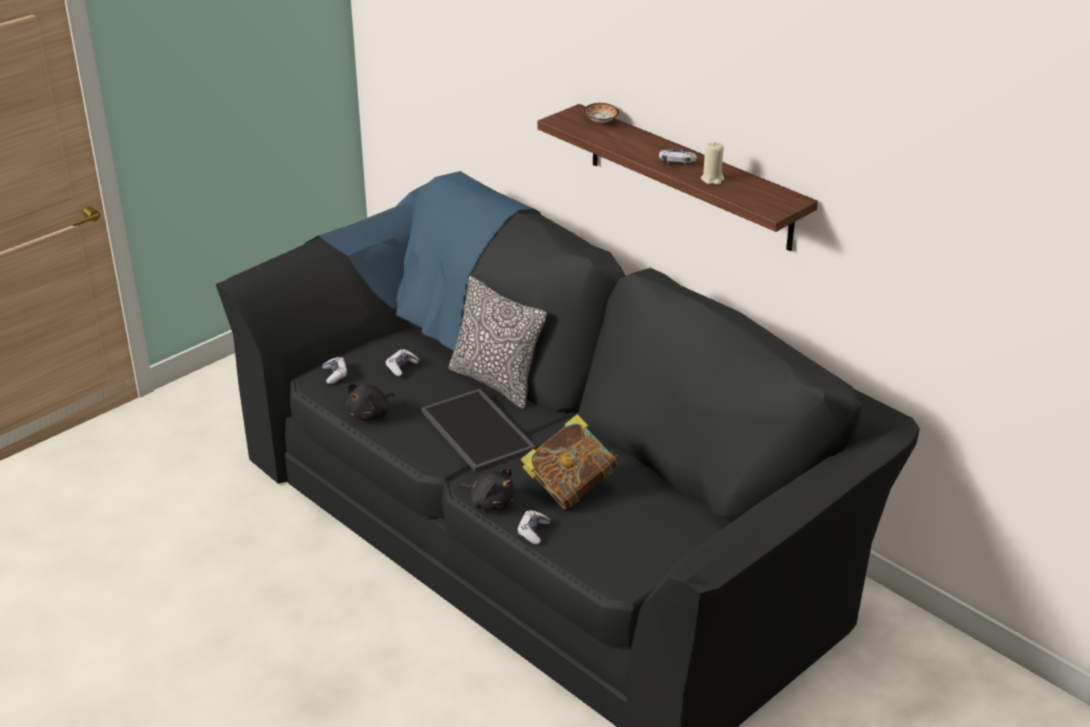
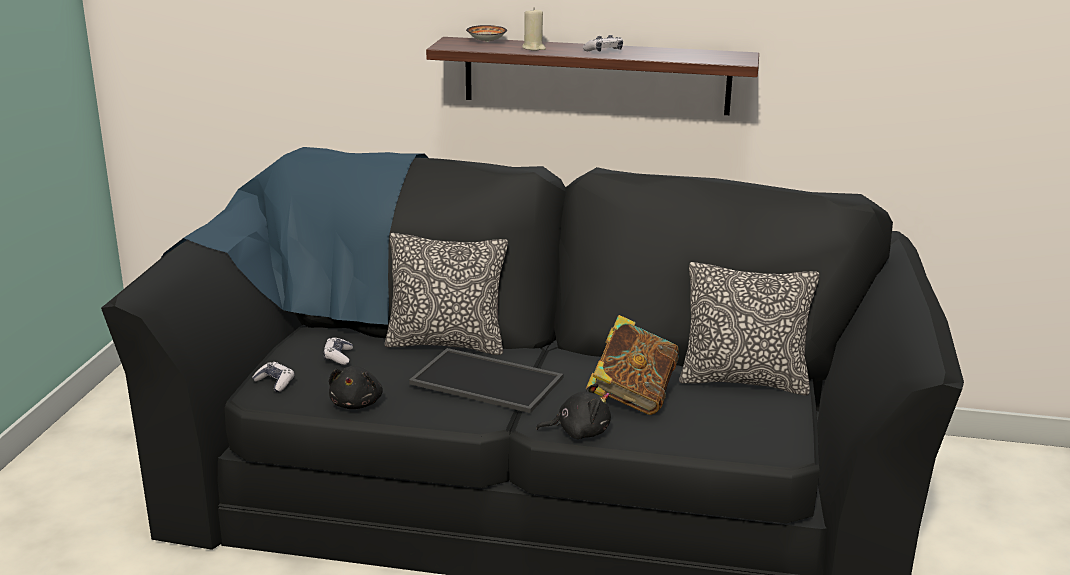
camera: 35 degrees left, 10 degrees down
game controller [517,510,550,544] -> none
beige candle [701,142,724,185] -> beige candle moved to [522,7,546,51]
none -> pillow [679,262,819,395]

